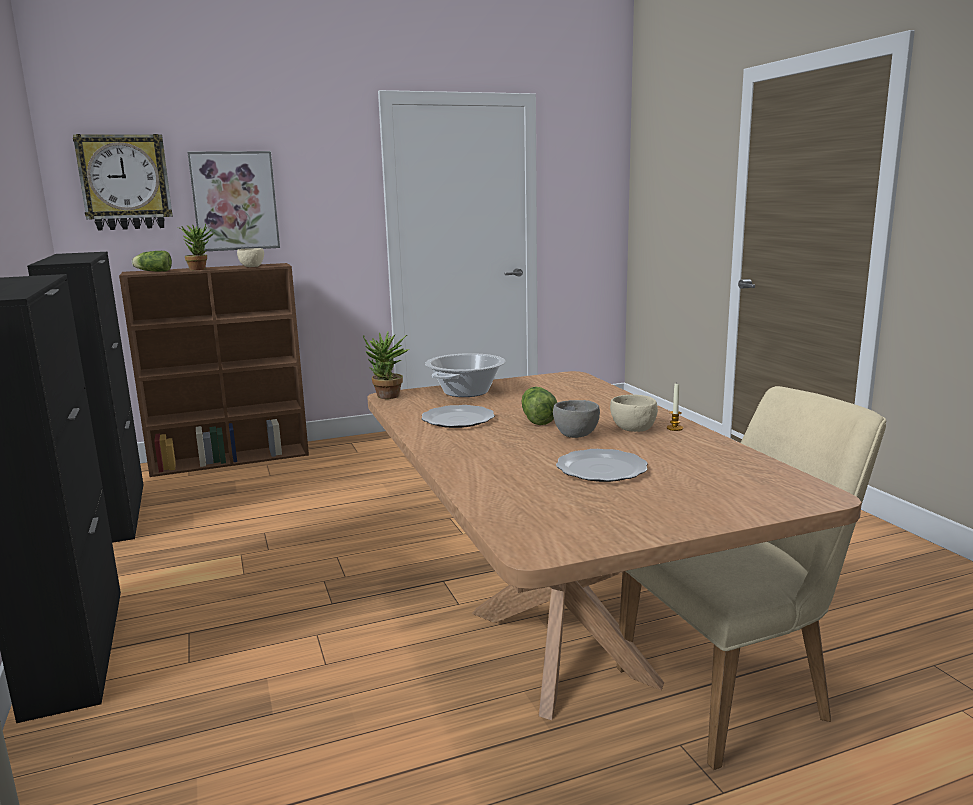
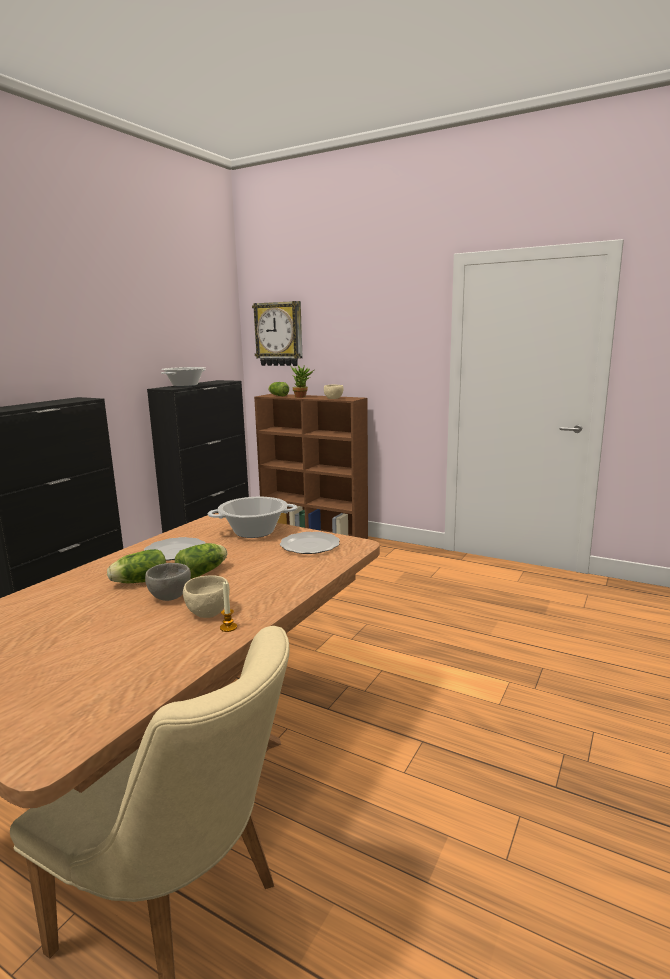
camera: 50 degrees right, 0 degrees up
picture [188,151,280,251] -> none
potted plant [363,332,409,399] -> none
plate [556,449,648,482] -> plate moved to [280,532,340,554]
none -> lettuce [107,549,166,583]
none -> cooking pot [161,367,206,387]

